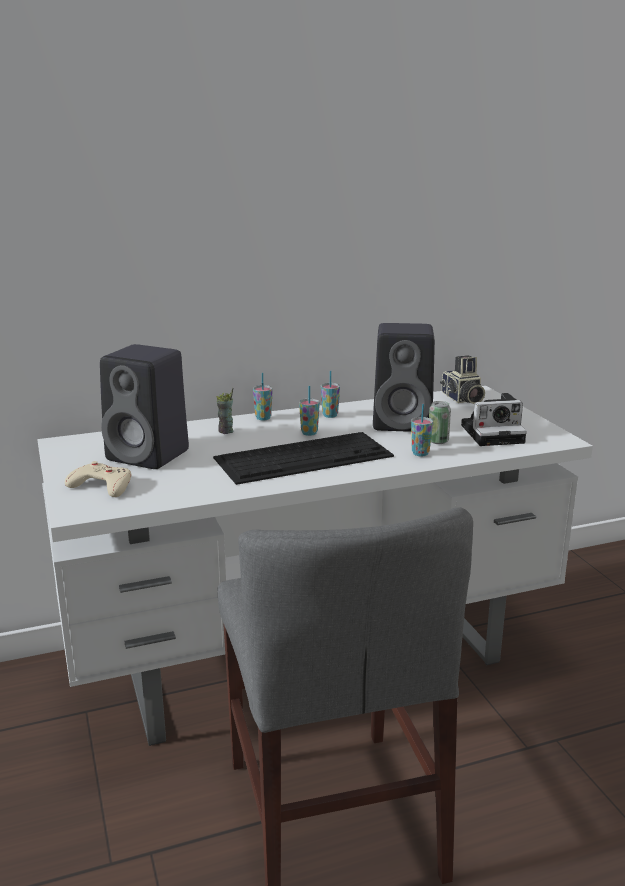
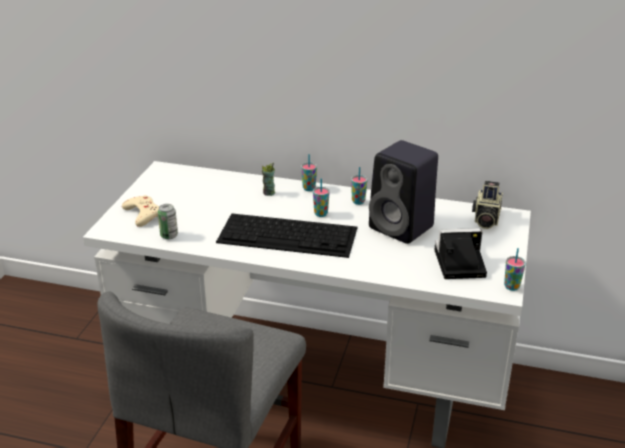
camera: 35 degrees right, 10 degrees up
black speaker [100,344,189,469] -> none
cup [411,404,433,456] -> cup moved to [504,248,526,291]
can [429,401,451,444] -> can moved to [158,204,178,239]
camera [461,393,527,446] -> camera turned 150 degrees clockwise [434,228,487,279]

